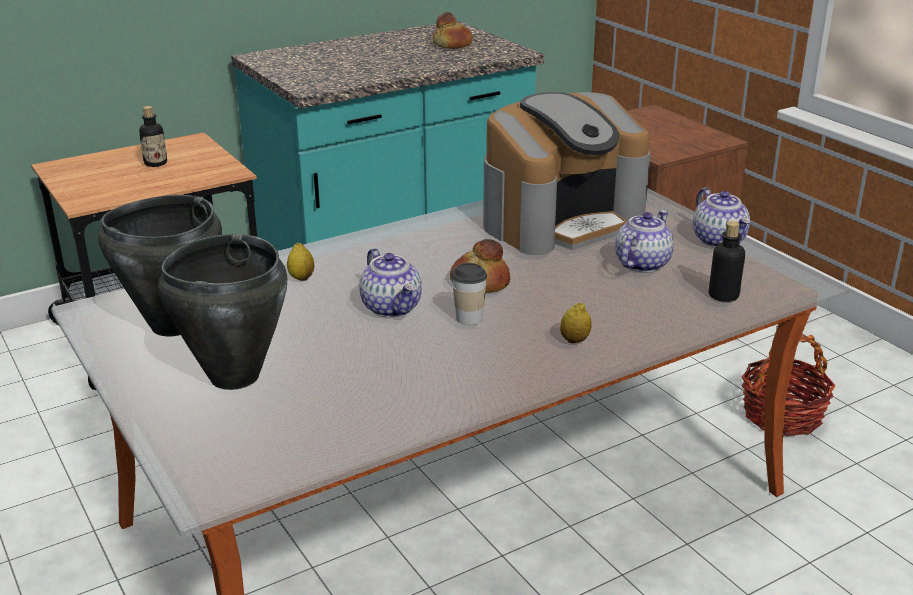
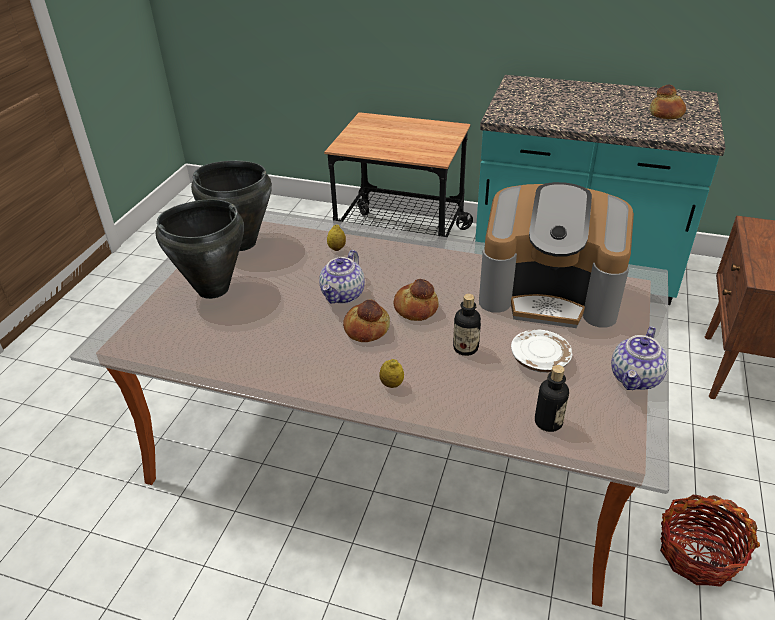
camera: 50 degrees right, 10 degrees up
bottle [139,106,167,167] -> bottle moved to [453,294,481,356]
cup [452,263,487,325] -> bread [343,299,390,342]
teapot [615,210,674,273] -> white plate [511,330,573,373]

